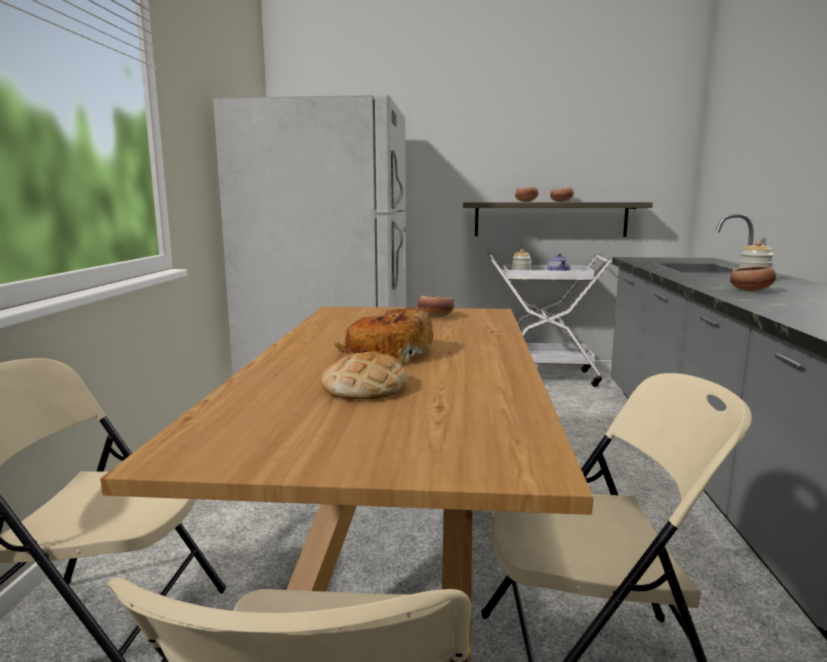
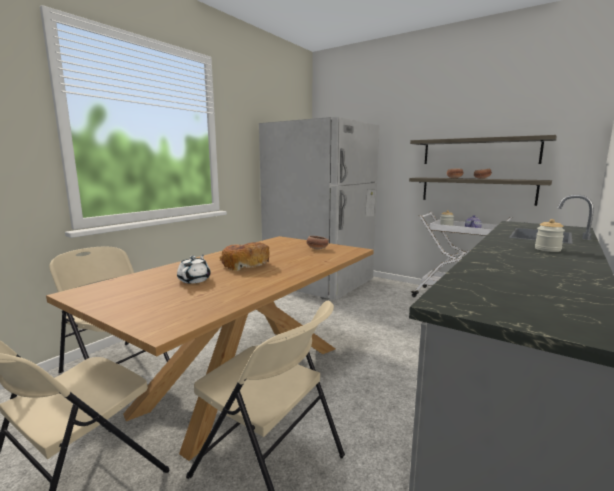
camera: 30 degrees right, 0 degrees up
bread [321,351,408,399] -> white teapot [177,255,211,284]
bowl [730,266,776,291] -> none
none -> shelf [410,135,557,164]

